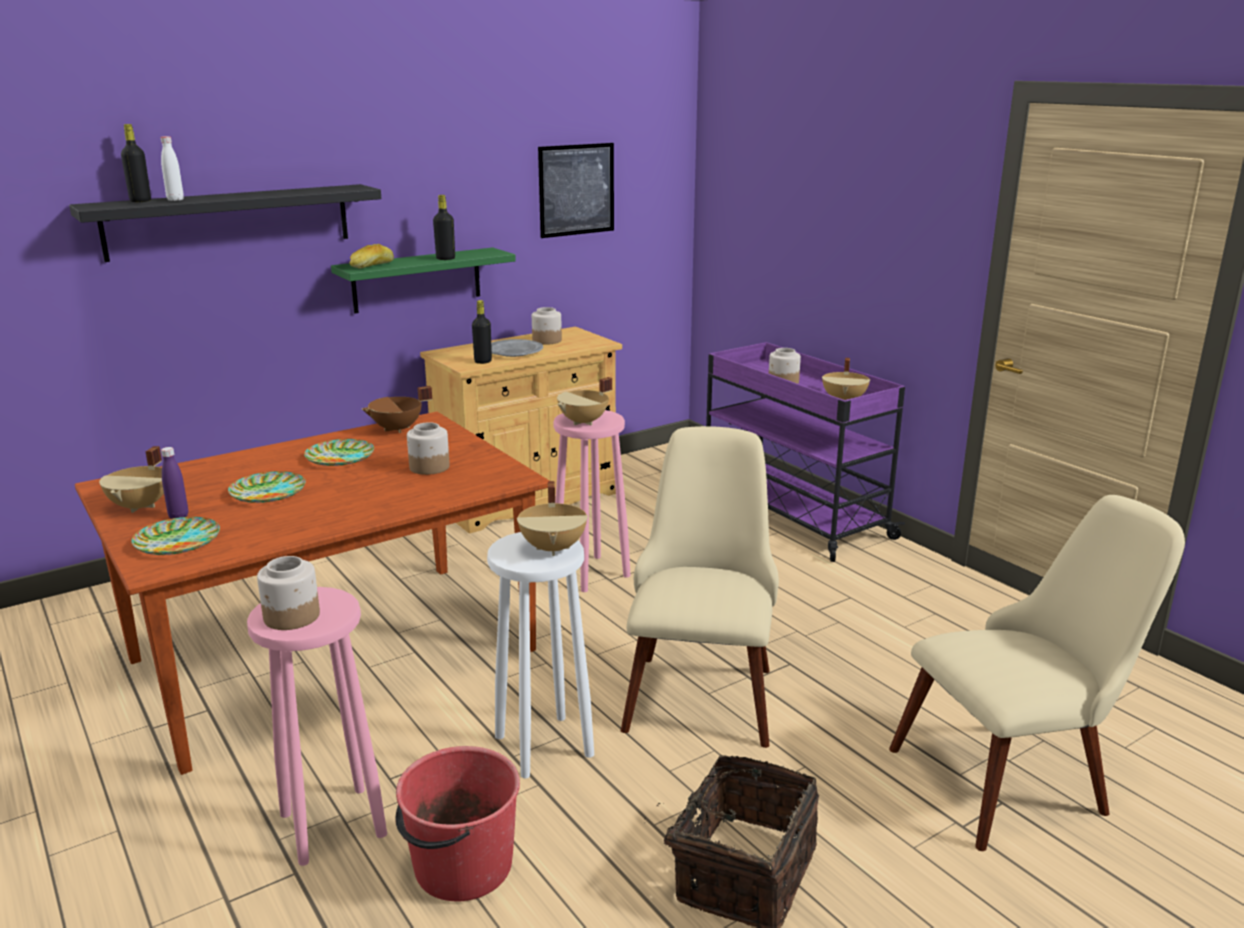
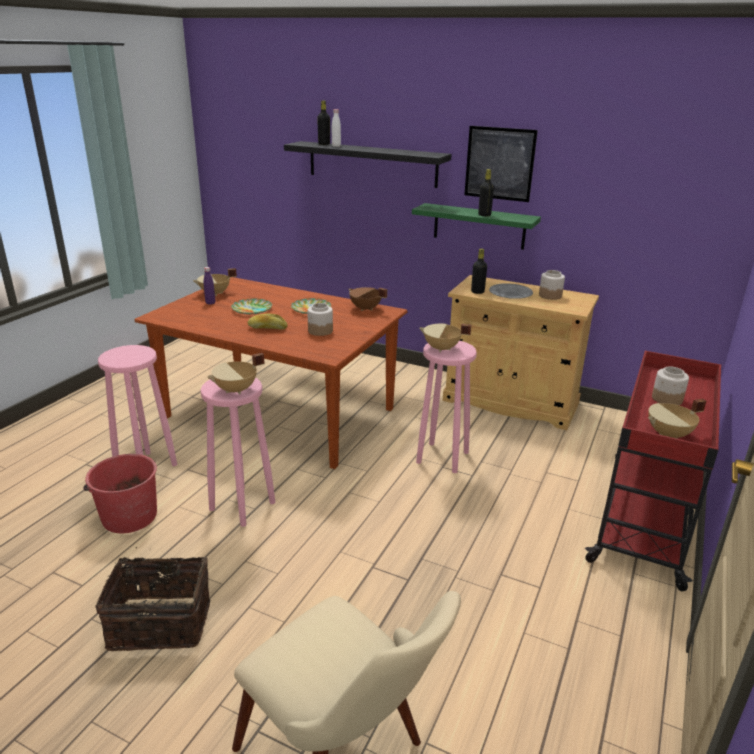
camera: 60 degrees right, 5 degrees up
plate [131,517,220,555] -> none
jar [257,556,320,630] -> none
bread [349,244,394,269] -> bread moved to [247,313,287,329]
white stool [487,532,594,778] -> pink stool [200,378,275,527]
picture [538,143,614,238] -> picture moved to [464,126,538,202]
beige chair [621,426,779,748] -> none
purple cart [706,342,905,562] -> red cart [585,351,721,591]

